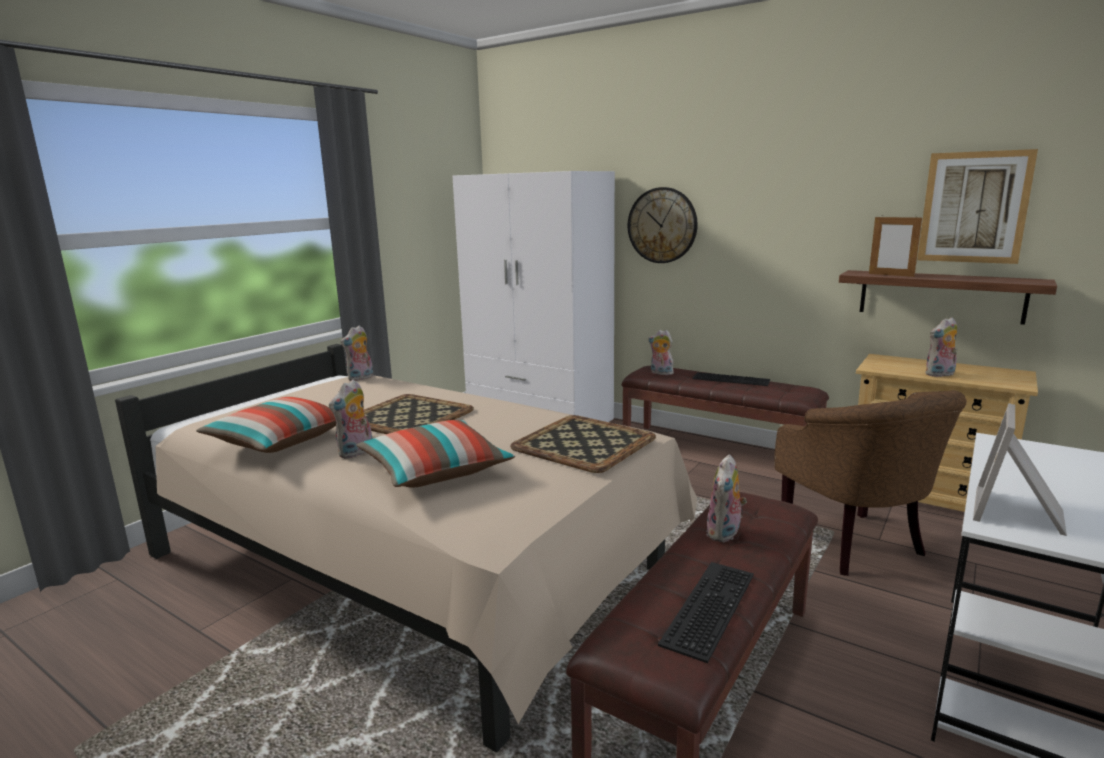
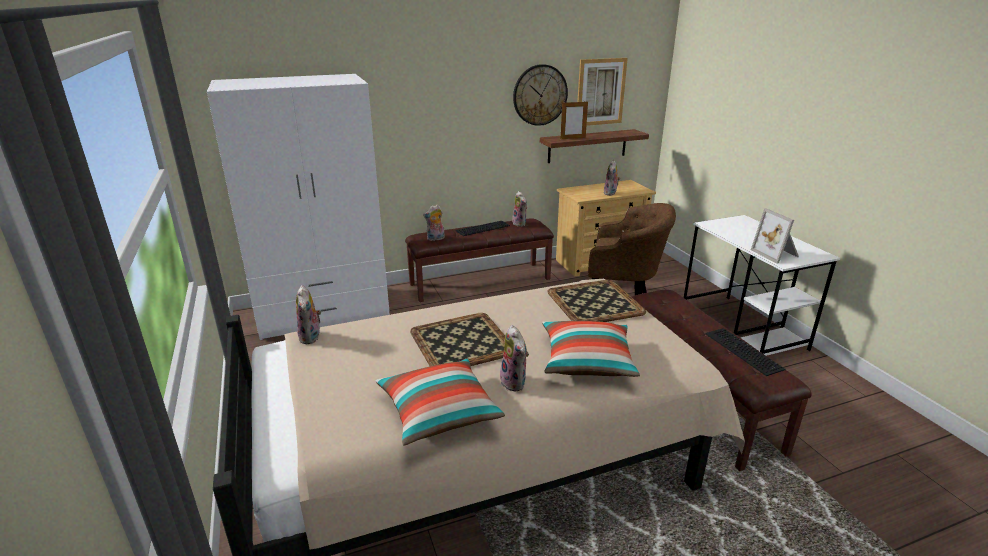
camera: 55 degrees left, 10 degrees up
wall clock [628,187,698,263] -> wall clock moved to [513,64,568,126]
plush toy [706,454,747,542] -> plush toy moved to [512,191,527,227]

